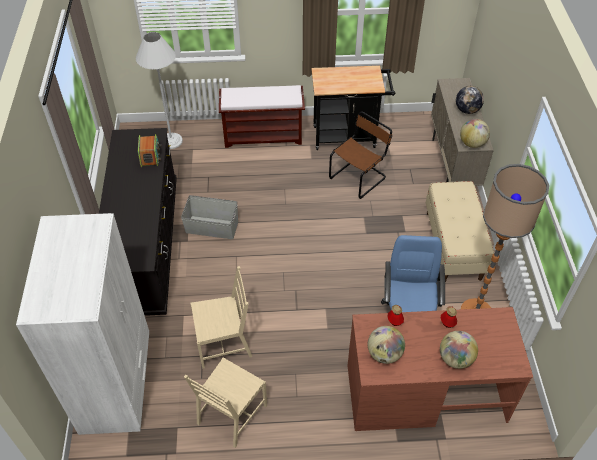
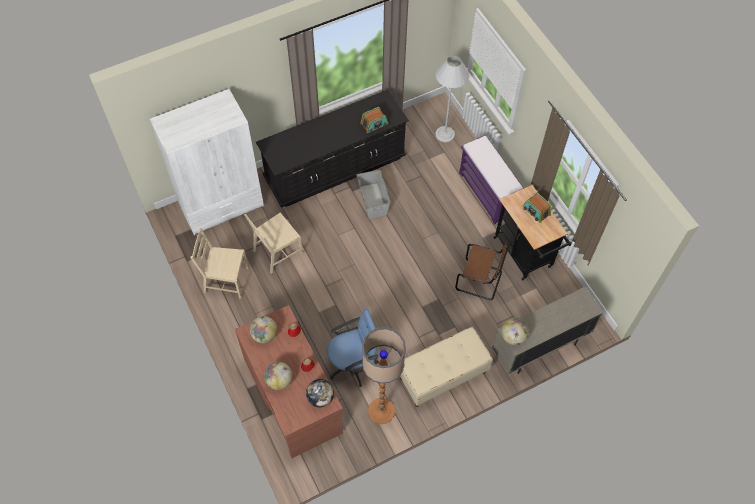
camera: 65 degrees right, 10 degrees up
beige chair [190,266,252,369] -> beige chair turned 90 degrees clockwise [244,212,303,274]
brown bench [219,85,305,148] -> purple bench [459,135,524,225]
globe [456,86,484,114] -> globe moved to [306,379,334,407]
none -> radio [522,193,551,223]

